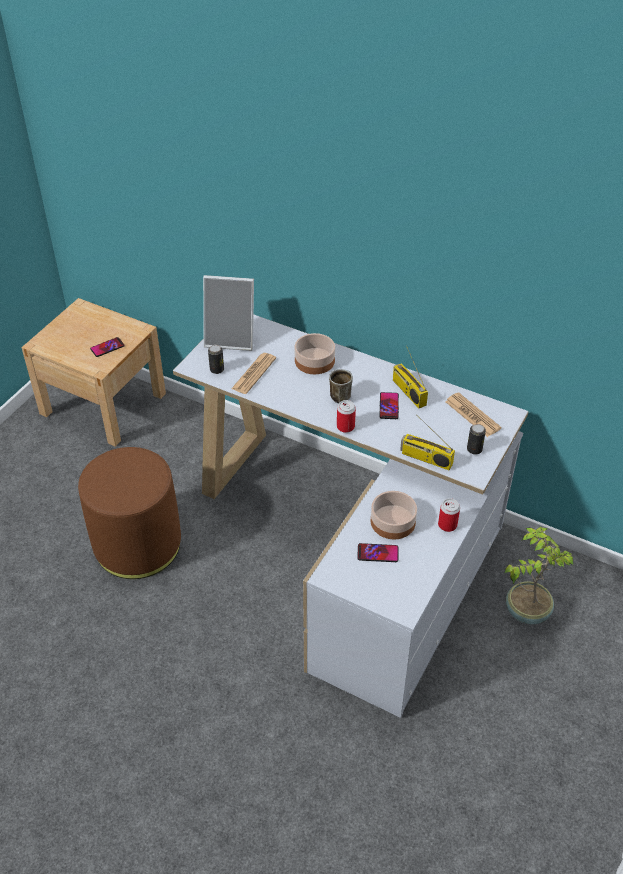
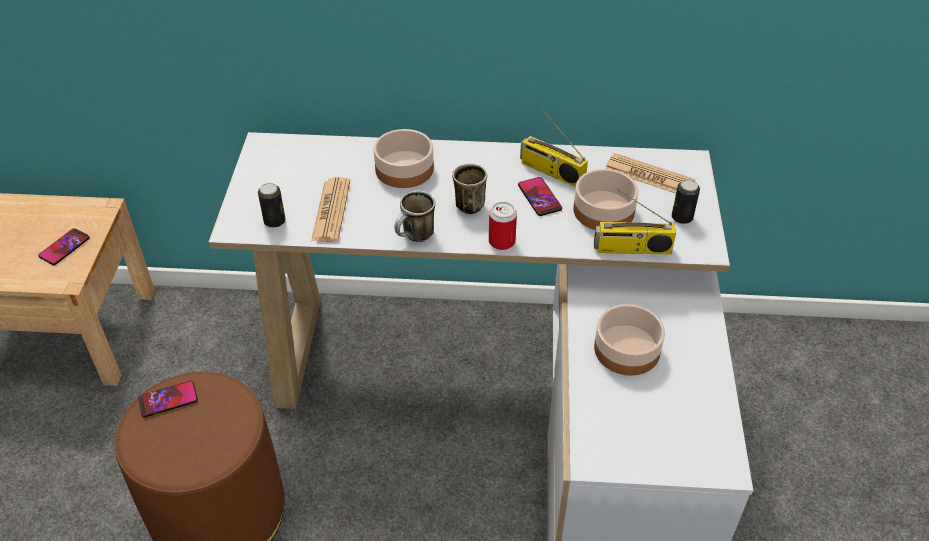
camera: 25 degrees left, 0 degrees up
picture frame [203,275,254,351] -> none
phone [357,543,398,562] -> phone moved to [138,381,198,417]
can [438,498,460,532] -> none
potted plant [505,527,573,624] -> none
none -> mug [394,190,435,242]
none -> bowl [573,169,638,230]

